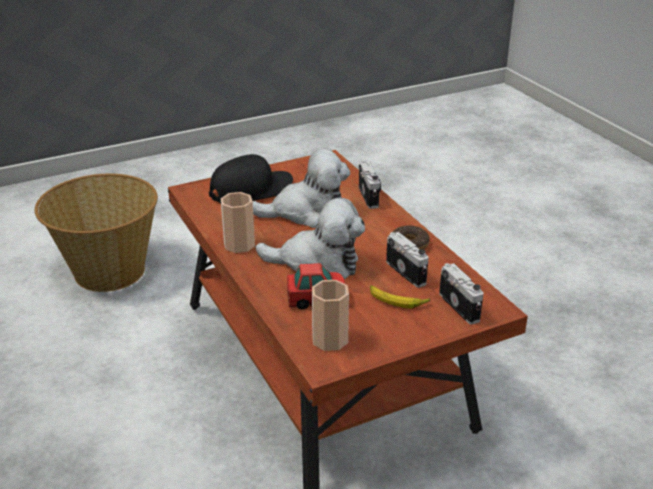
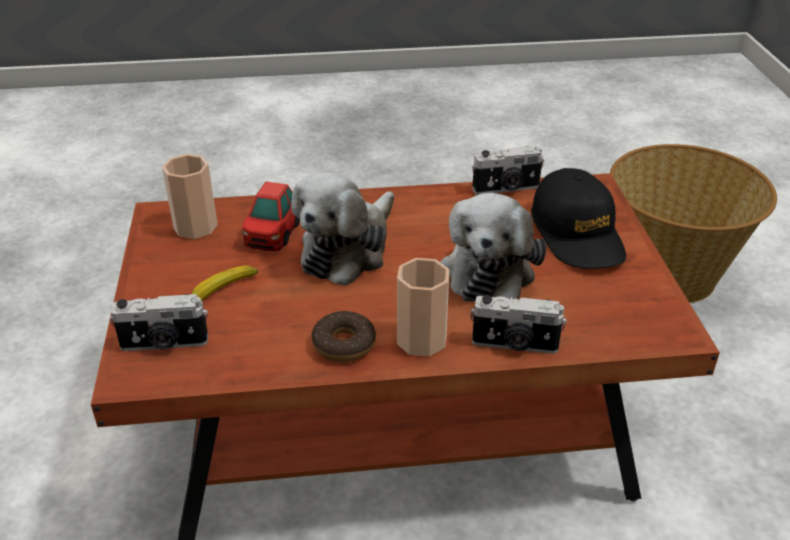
camera: 110 degrees right, 5 degrees up
cup [221,192,255,253] -> cup moved to [397,258,449,356]
camera [386,232,429,288] -> camera moved to [472,145,544,195]

